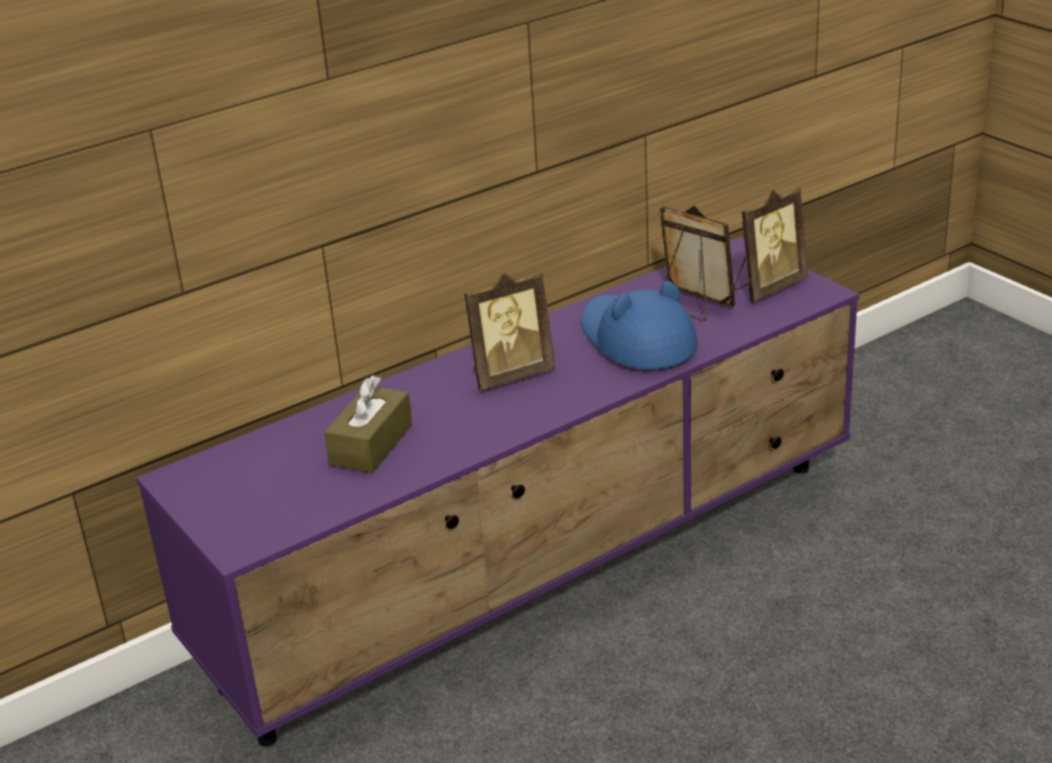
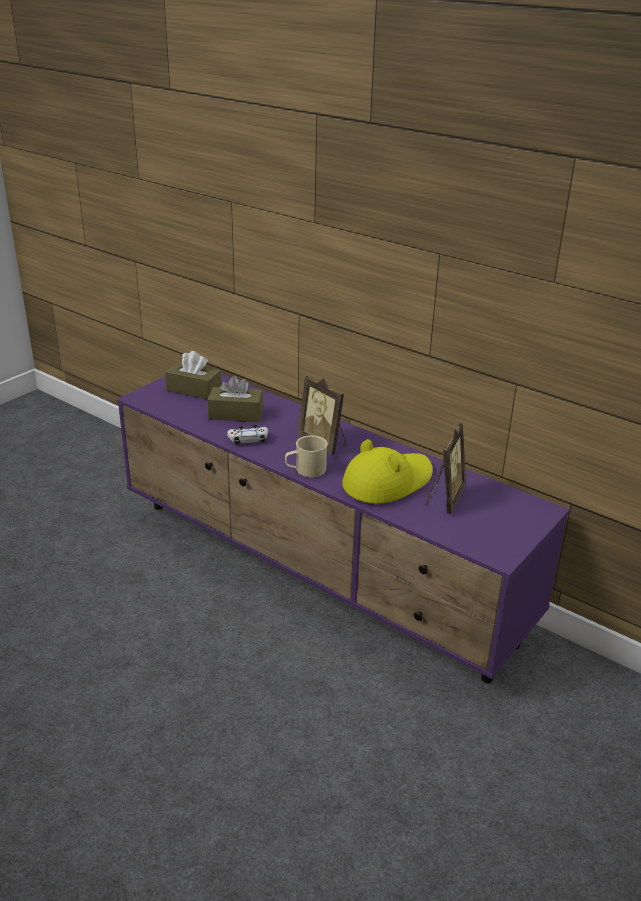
camera: 70 degrees right, 0 degrees up
blue hat [581,281,698,369] -> yellow hat [342,439,433,504]
picture frame [734,188,808,302] -> none
none -> brown tissue box [165,351,221,399]
none -> white game controller [227,425,268,445]
none -> beige mug [285,435,328,478]

